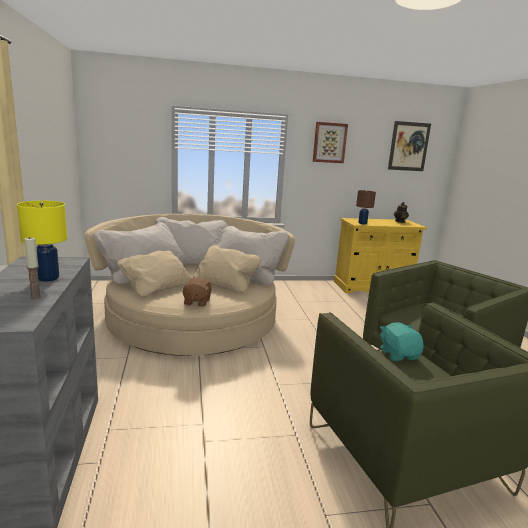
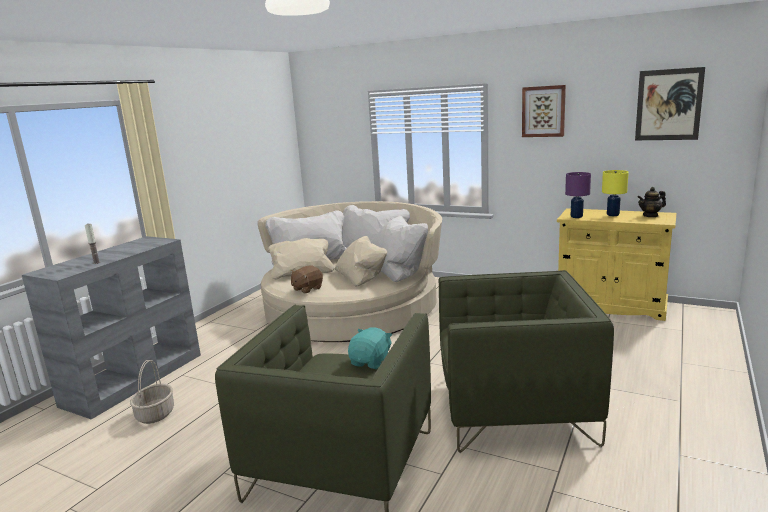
camera: 40 degrees right, 0 degrees up
yellow table lamp [17,201,67,282] -> yellow table lamp moved to [602,170,629,216]
brown table lamp [356,190,376,224] -> purple table lamp [565,172,591,218]
none -> basket [130,360,174,424]

